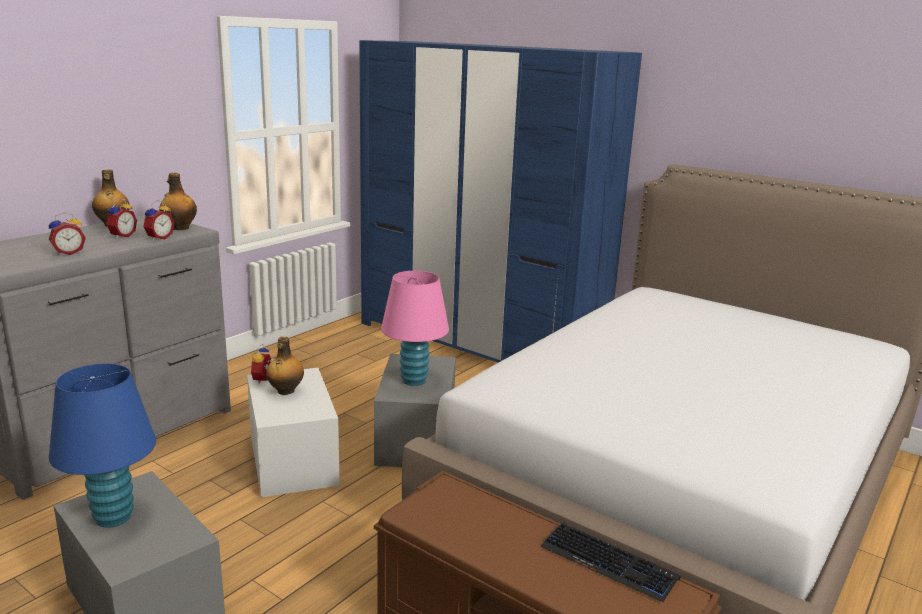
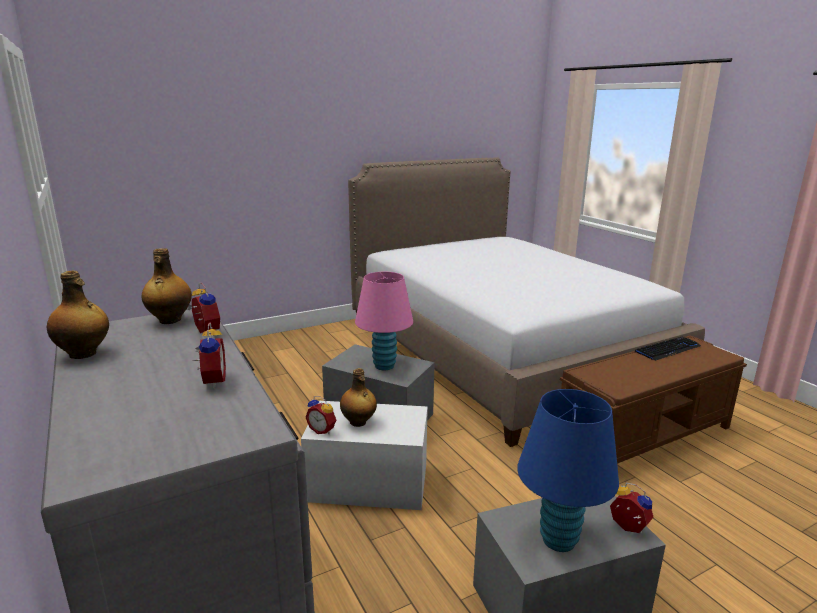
camera: 65 degrees left, 0 degrees up
alarm clock [106,198,137,239] -> alarm clock moved to [610,483,654,534]
blue wardrobe [359,40,642,363] -> none

